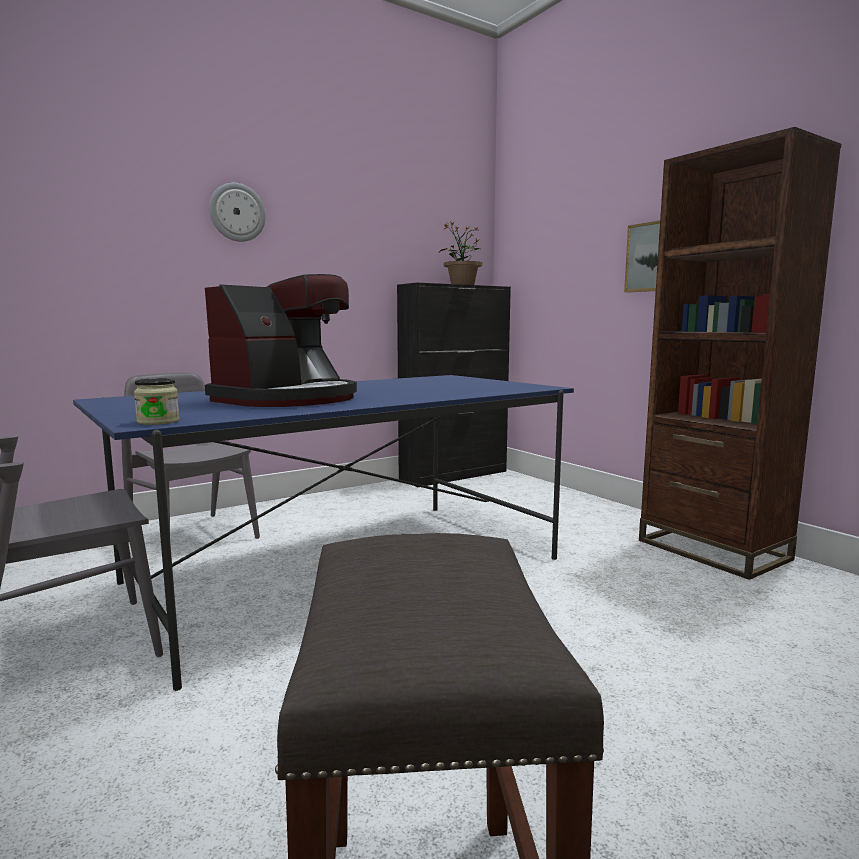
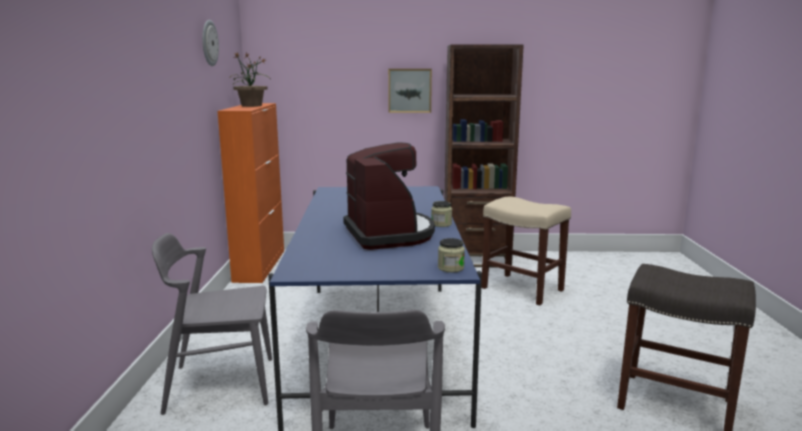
camera: 55 degrees left, 5 degrees up
wall clock [209,183,266,242] -> wall clock moved to [202,20,219,66]
black cabinet [397,283,511,487] -> orange cabinet [217,103,284,283]
none -> jar [431,201,452,227]
none -> beige stool [481,197,571,306]

